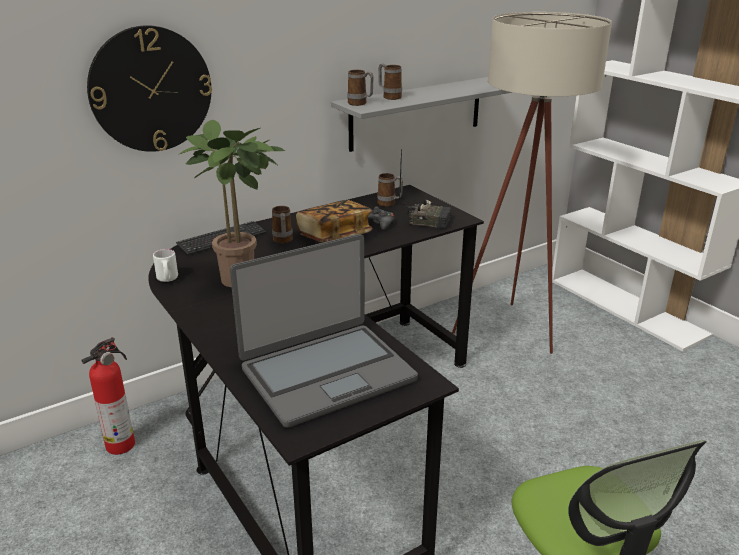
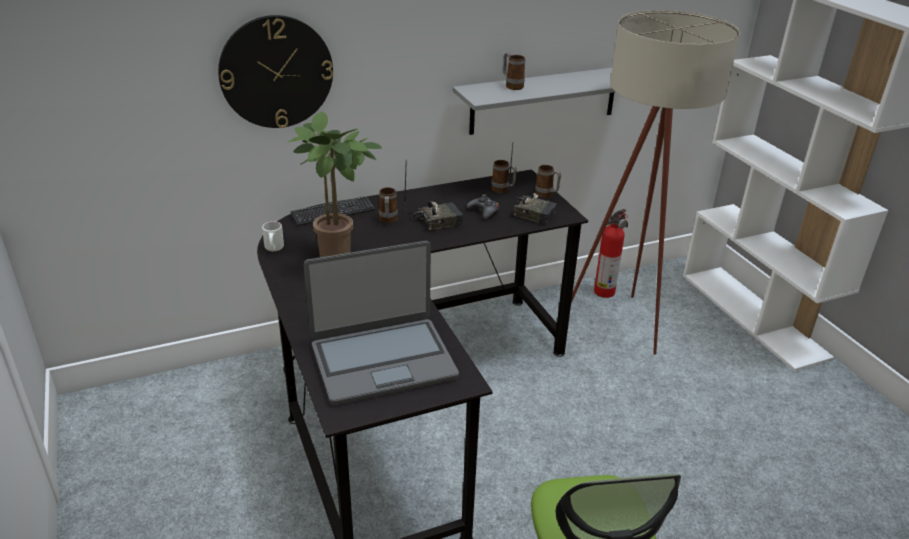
camera: 10 degrees right, 5 degrees up
fire extinguisher [81,337,135,455] -> fire extinguisher moved to [594,209,628,298]
book [296,200,373,242] -> radio [404,169,463,231]
mug [347,70,374,106] -> mug moved to [535,165,561,198]

